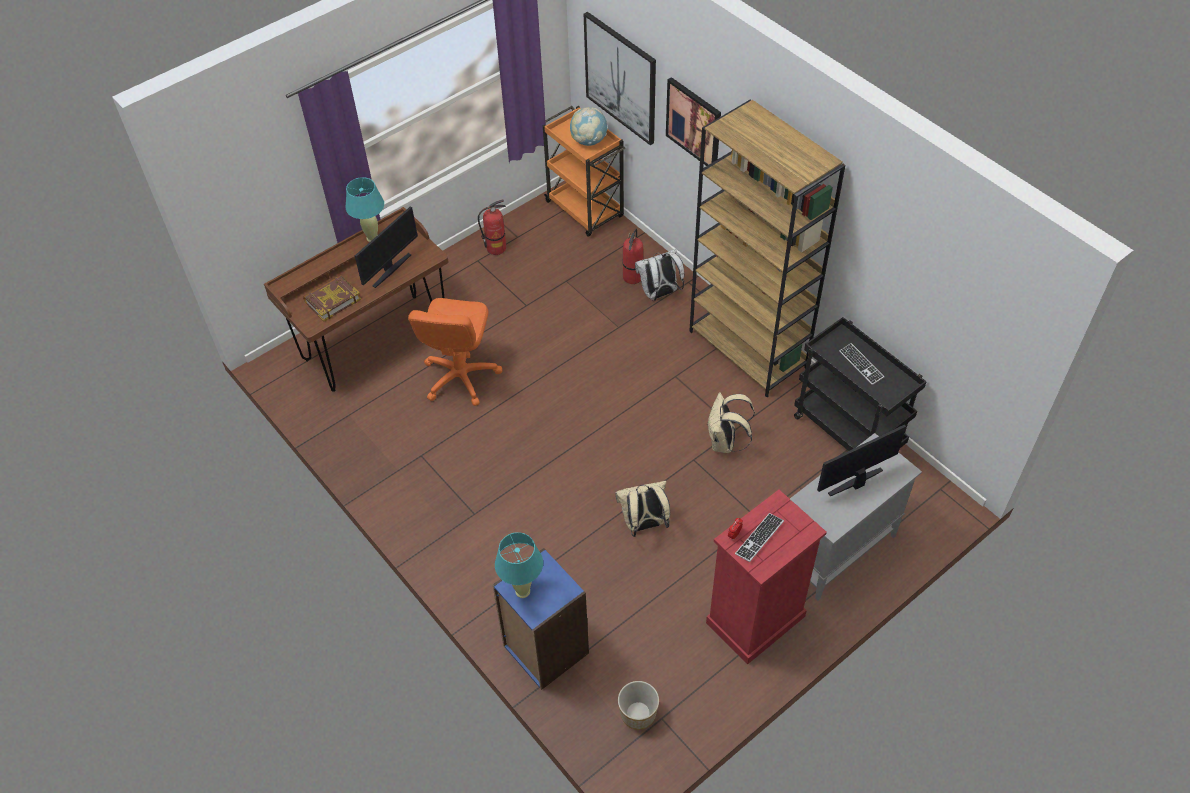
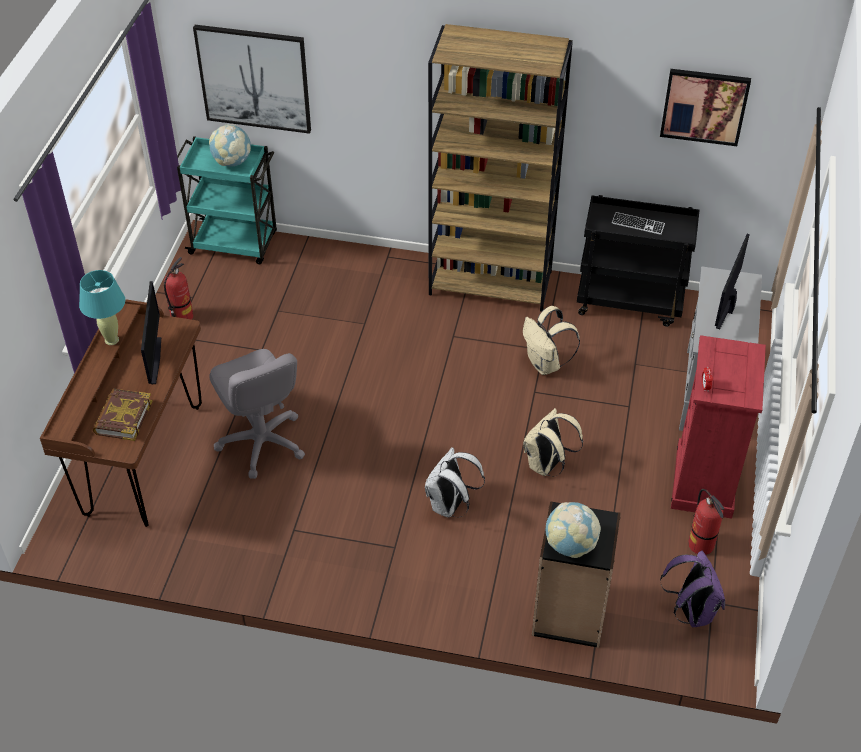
camera: 40 degrees left, 5 degrees down
orange office chair [408,298,503,406] -> grey office chair [209,349,305,479]
blue bookcase [493,548,589,690] -> black bookcase [532,501,621,648]
turquoise table lamp [495,532,543,598] -> globe [546,502,601,558]
orange cart [543,106,626,237] -> turquoise cart [177,136,277,264]
planter [618,681,659,730] -> purple backpack [660,551,725,627]
fire extinguisher [622,229,643,284] -> fire extinguisher moved to [688,489,724,555]
white backpack [635,249,684,301] -> white backpack moved to [425,447,485,517]
picture [666,77,721,166] -> picture moved to [660,69,751,146]
keyboard [735,513,784,562] -> none

